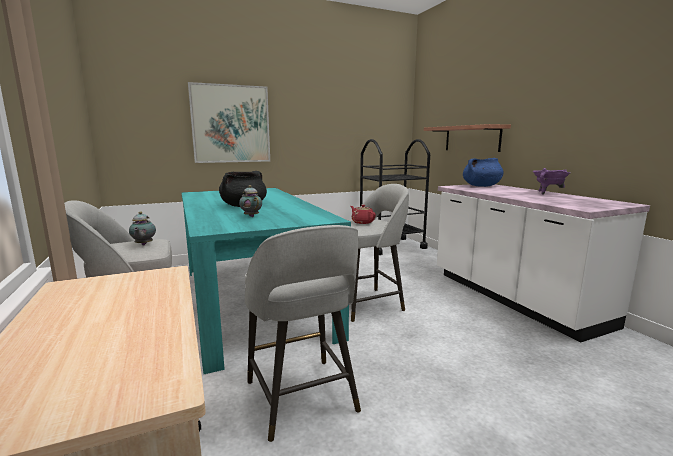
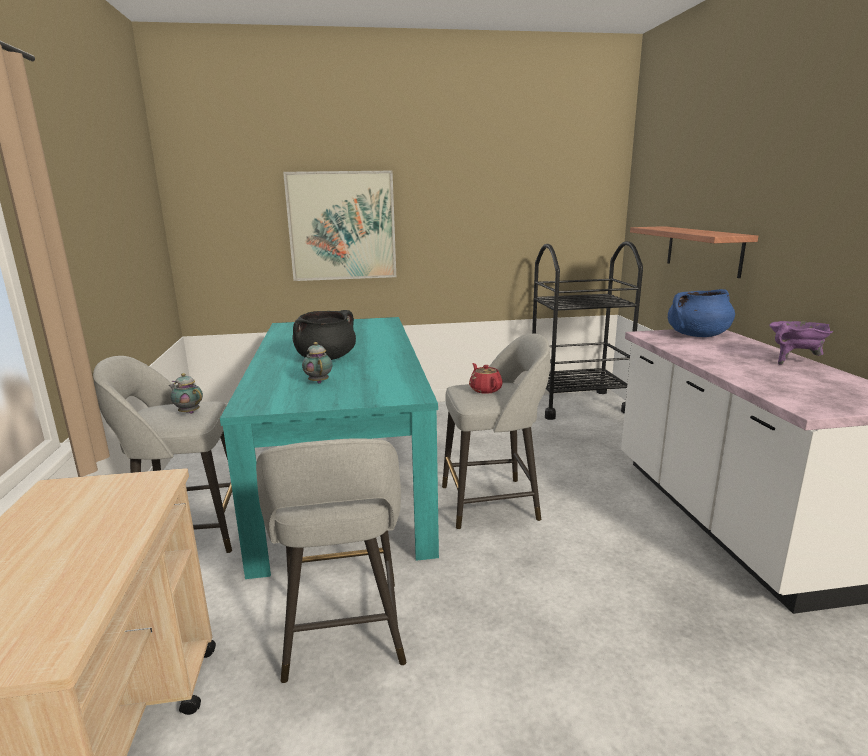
camera: 15 degrees right, 5 degrees up
teapot [129,211,156,245] -> teapot turned 120 degrees clockwise [169,373,203,414]

